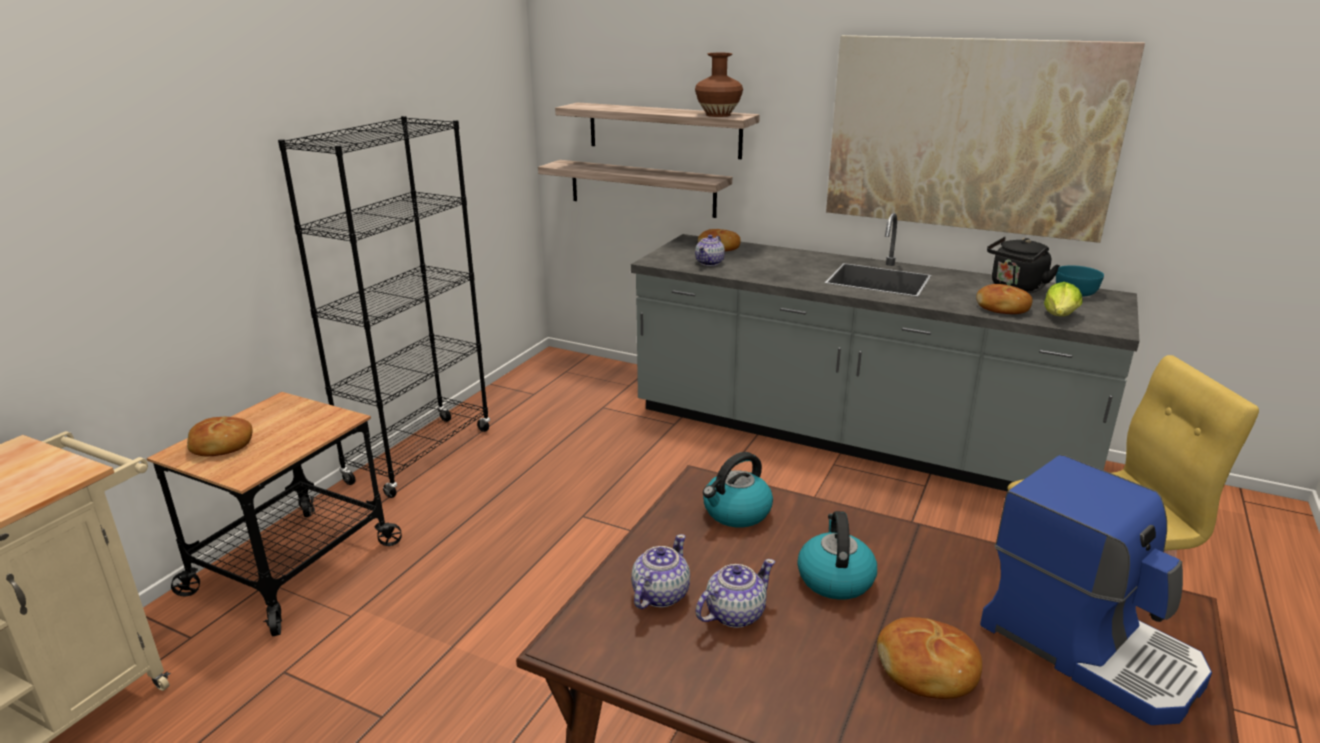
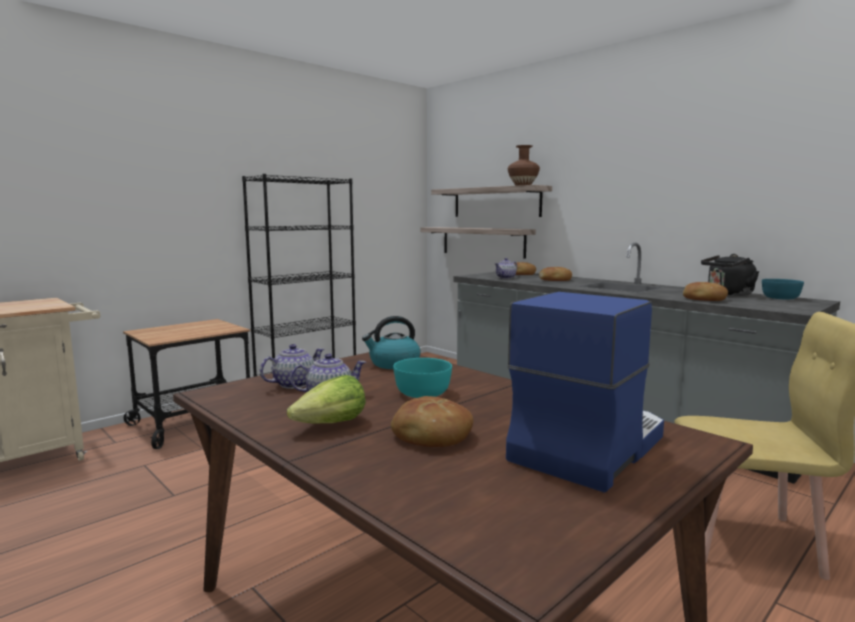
camera: 20 degrees right, 15 degrees down
bread [187,417,253,457] -> bread moved to [539,267,572,281]
kettle [797,511,877,600] -> turquoise bowl [393,358,452,398]
picture [826,35,1145,243] -> none
coffee machine [980,455,1212,725] -> coffee machine turned 120 degrees counterclockwise [506,292,664,493]
lettuce [1044,282,1082,316] -> lettuce moved to [287,375,366,424]

